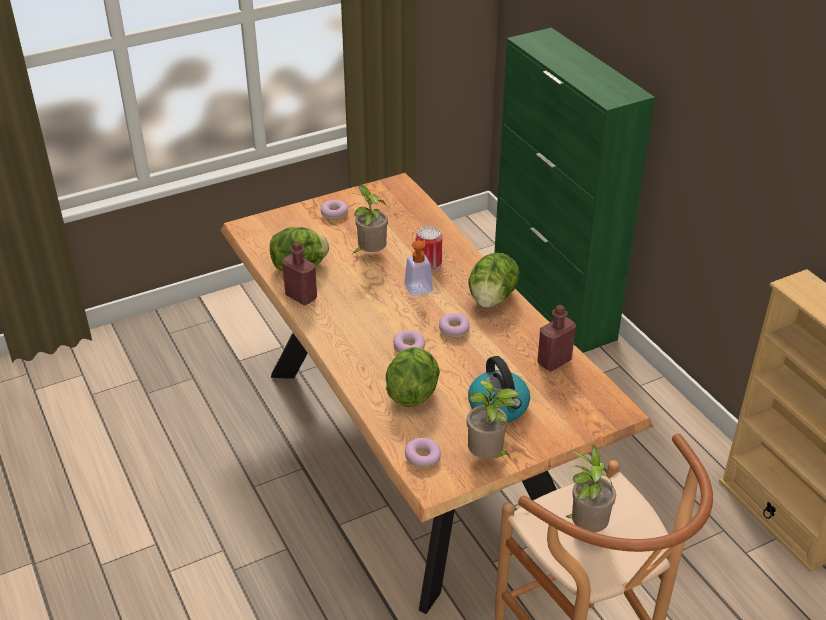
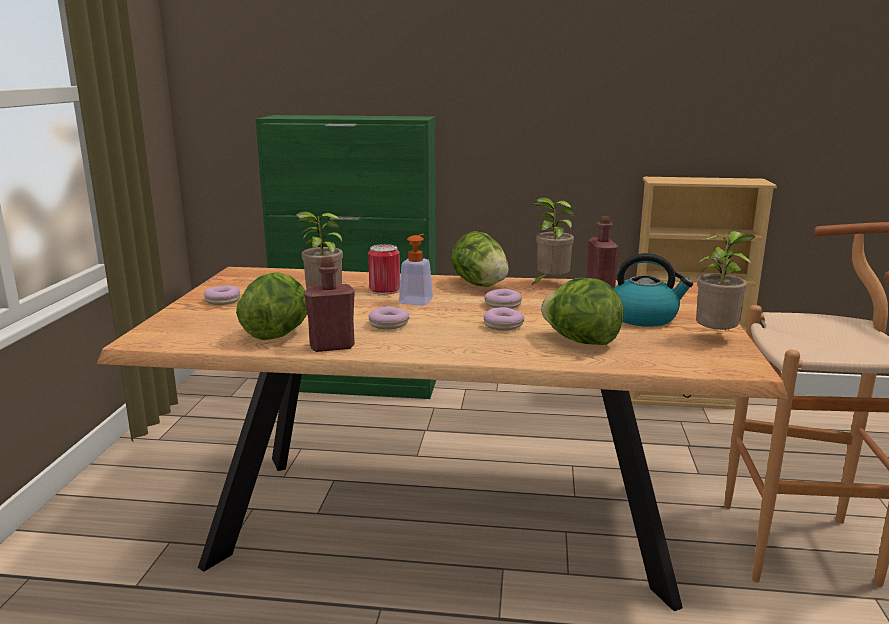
camera: 55 degrees left, 20 degrees down
donut [405,438,441,468] -> donut moved to [369,306,409,330]
potted plant [565,445,616,532] -> potted plant moved to [531,197,575,285]

